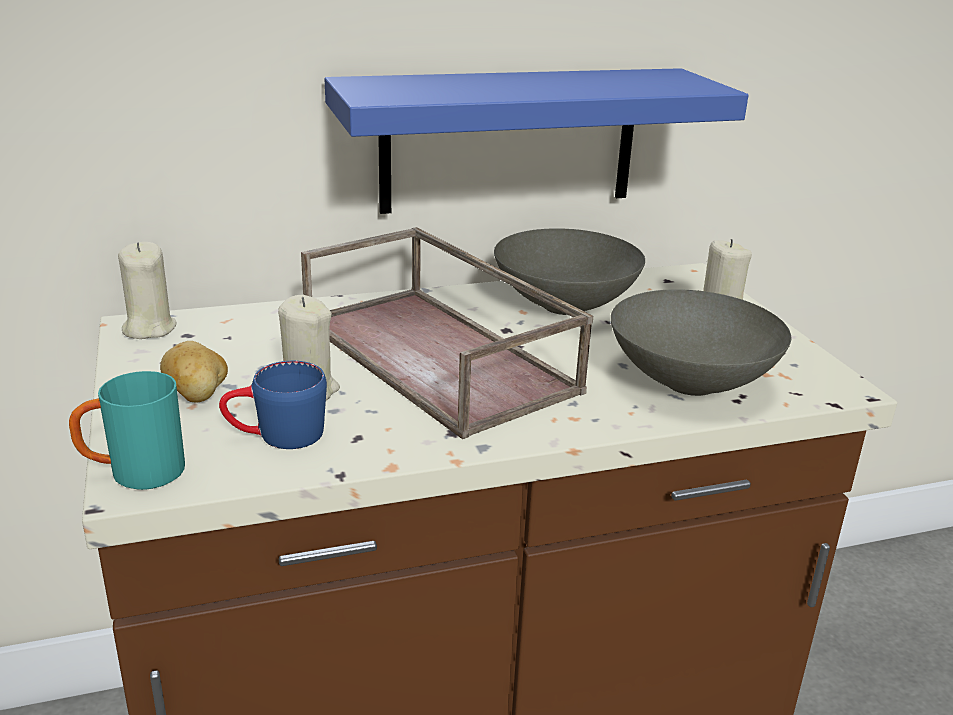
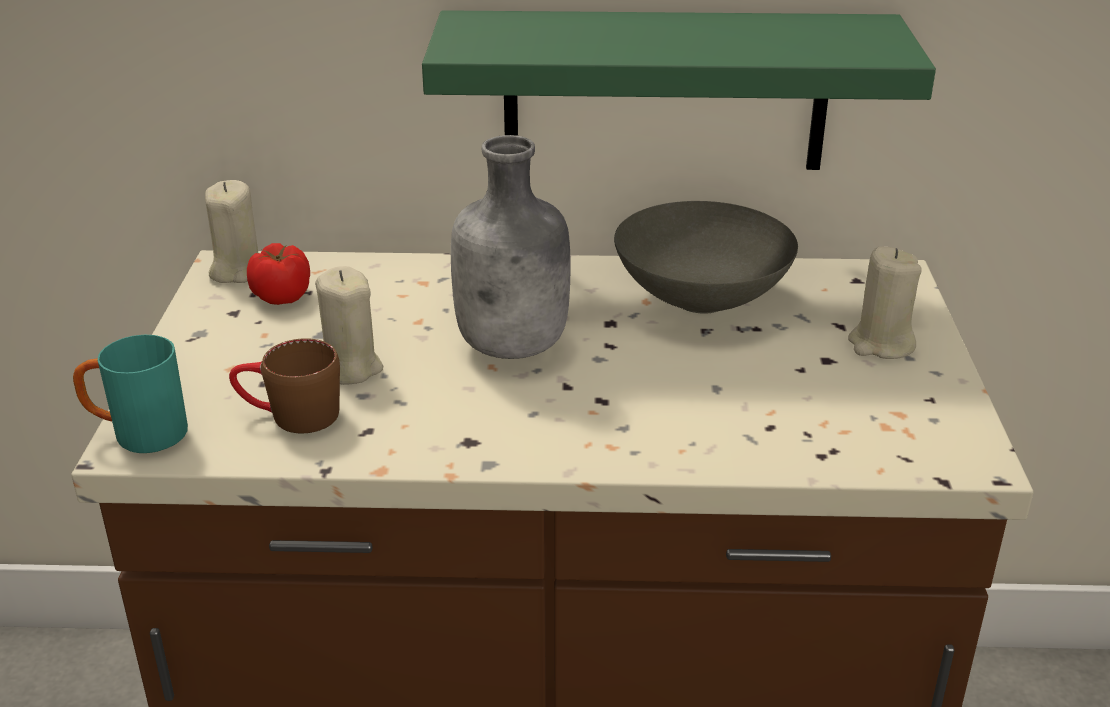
camera: 20 degrees right, 5 degrees up
potato [160,341,228,402] -> none
blue mug [219,361,327,449] -> brown mug [229,338,340,433]
brown tray [301,227,593,439] -> grey bottle [451,135,571,359]
blue shelf [325,68,748,214] -> green shelf [422,10,936,170]
grey bowl [611,289,791,396] -> none
none -> tomato [247,243,310,305]

